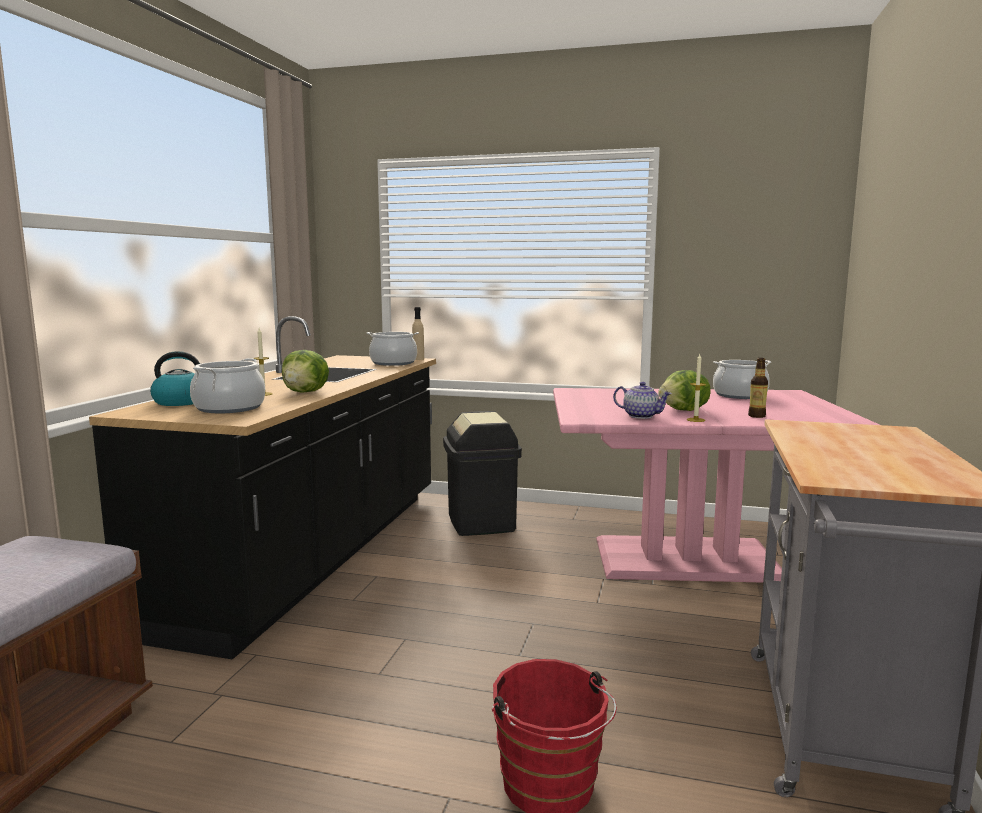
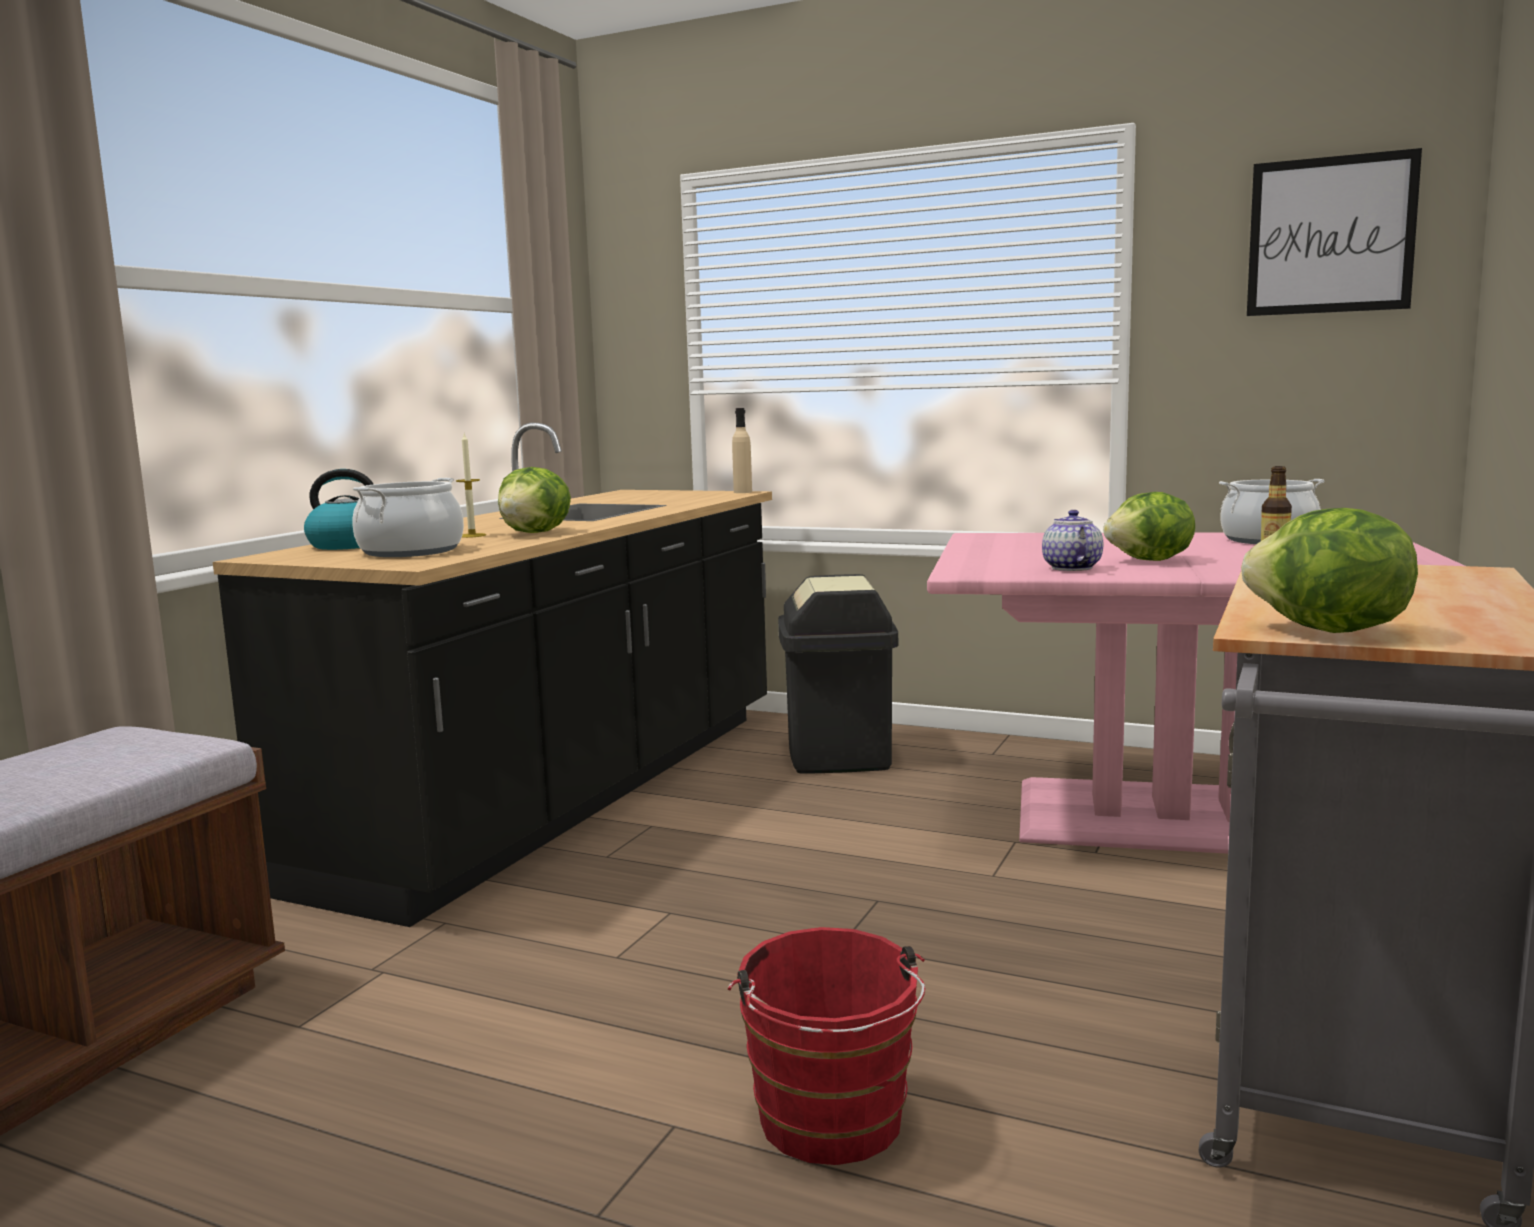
camera: 10 degrees right, 0 degrees up
cooking pot [366,332,419,366] -> none
teapot [613,382,672,419] -> teapot turned 135 degrees counterclockwise [1042,510,1103,571]
candle [687,354,706,422] -> none
none -> lettuce [1241,508,1418,633]
none -> picture [1247,148,1422,316]

